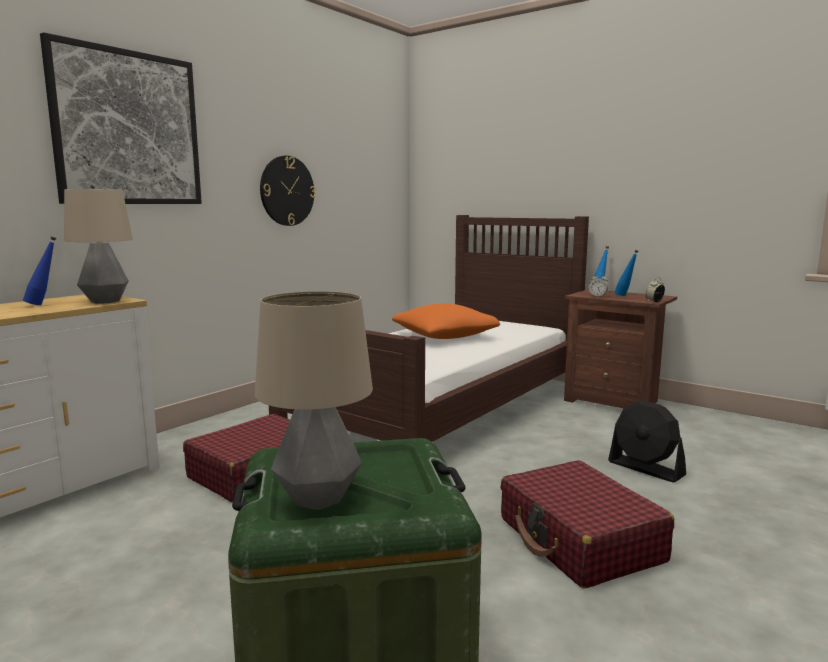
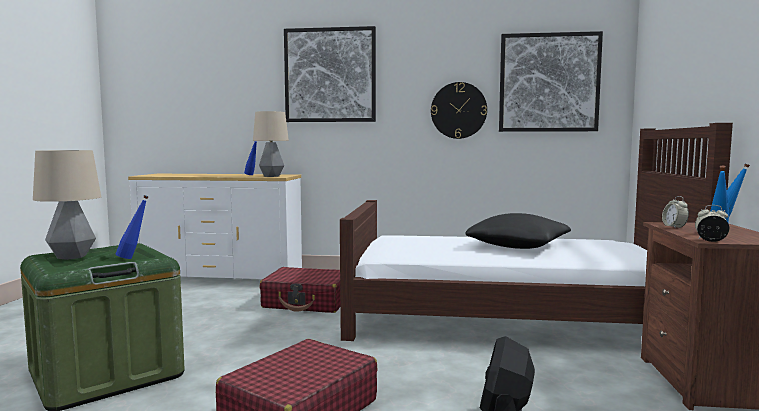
camera: 60 degrees right, 5 degrees down
orange pillow [392,303,500,339] -> black pillow [465,213,571,249]
none -> blue bottle [116,195,149,259]
none -> picture [499,31,603,132]

